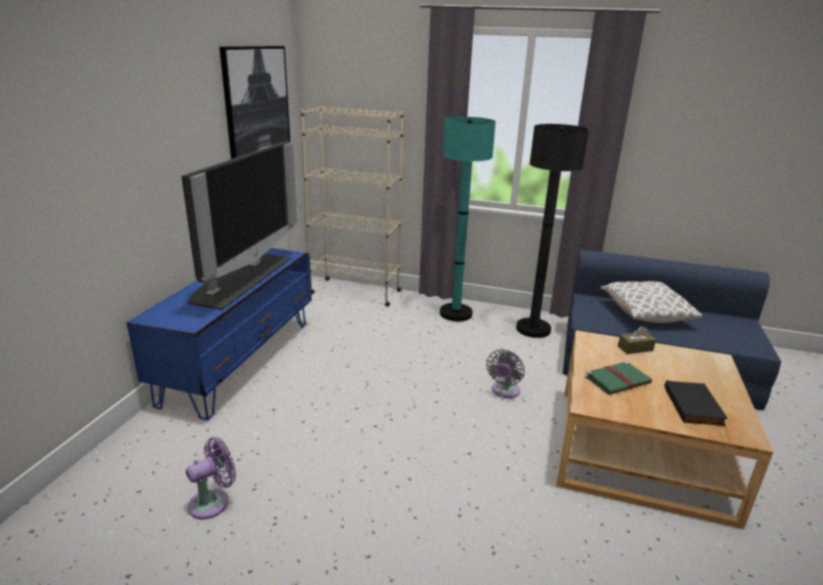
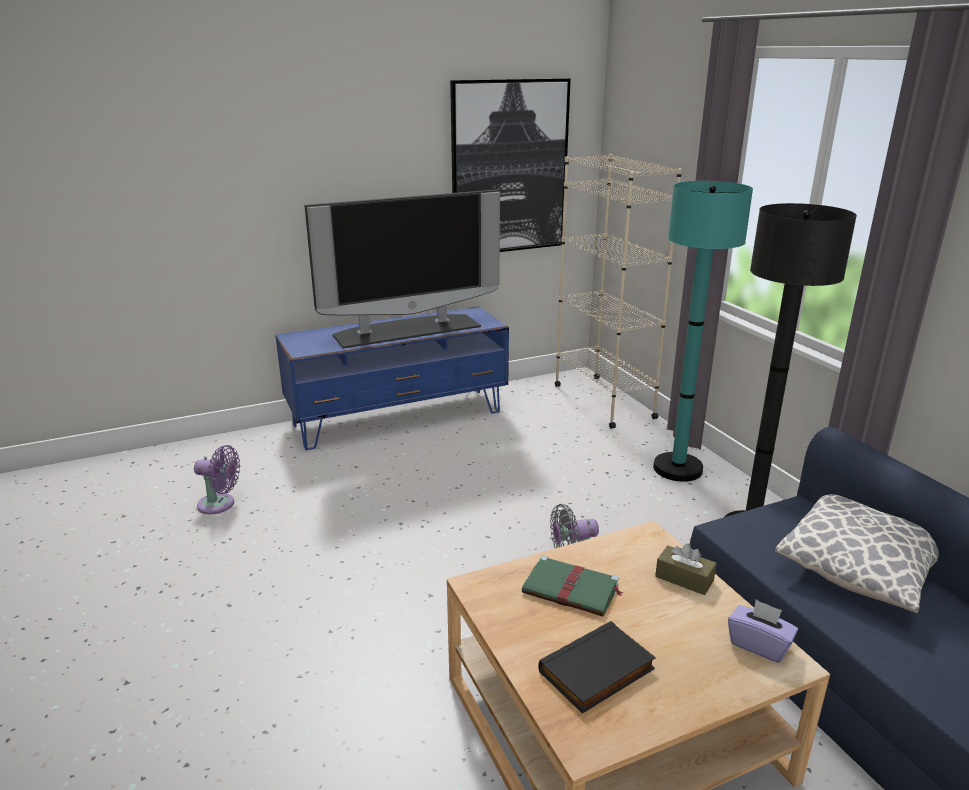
camera: 50 degrees right, 0 degrees up
none -> purple tissue box [728,600,798,663]

